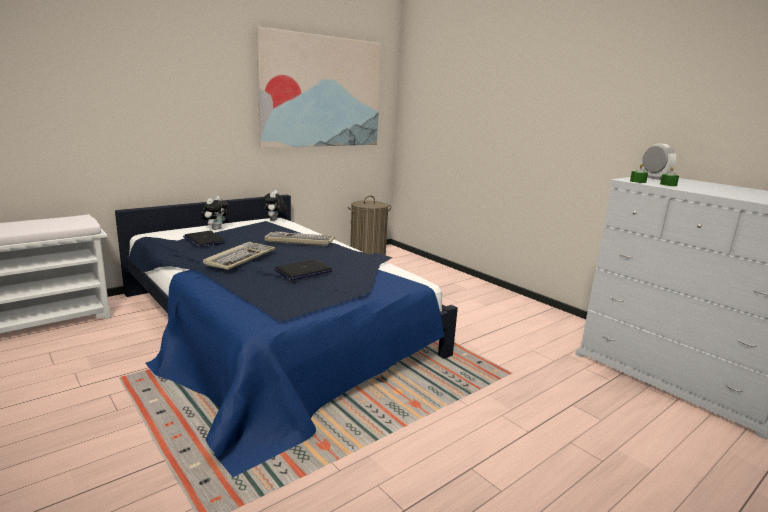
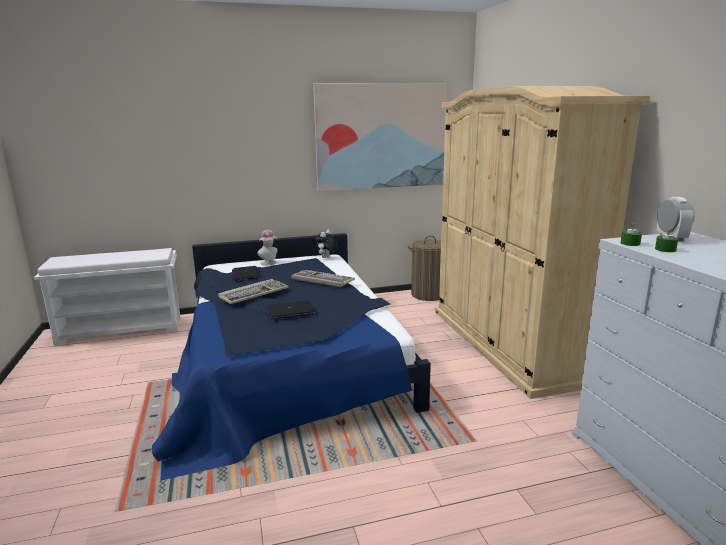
camera: 25 degrees right, 0 degrees up
plush toy [201,196,229,230] -> hat [257,230,278,265]
none -> beige wardrobe [435,86,650,399]

